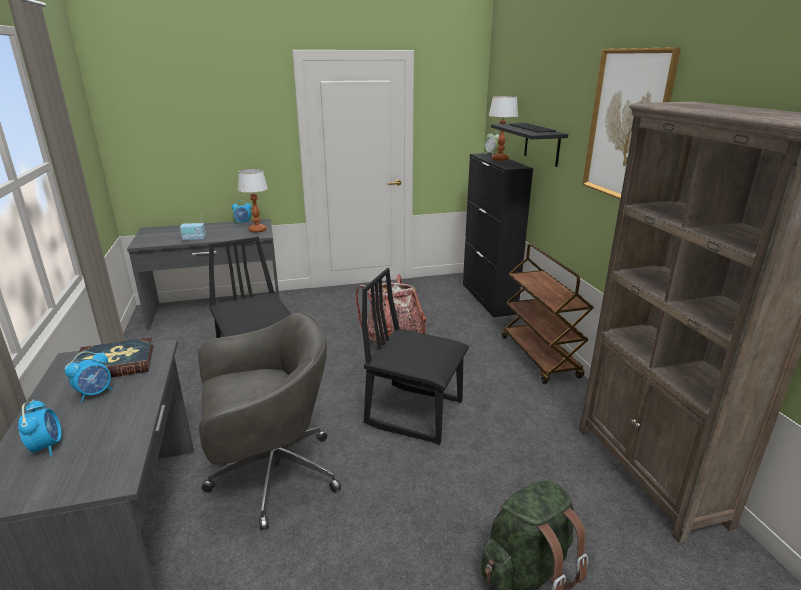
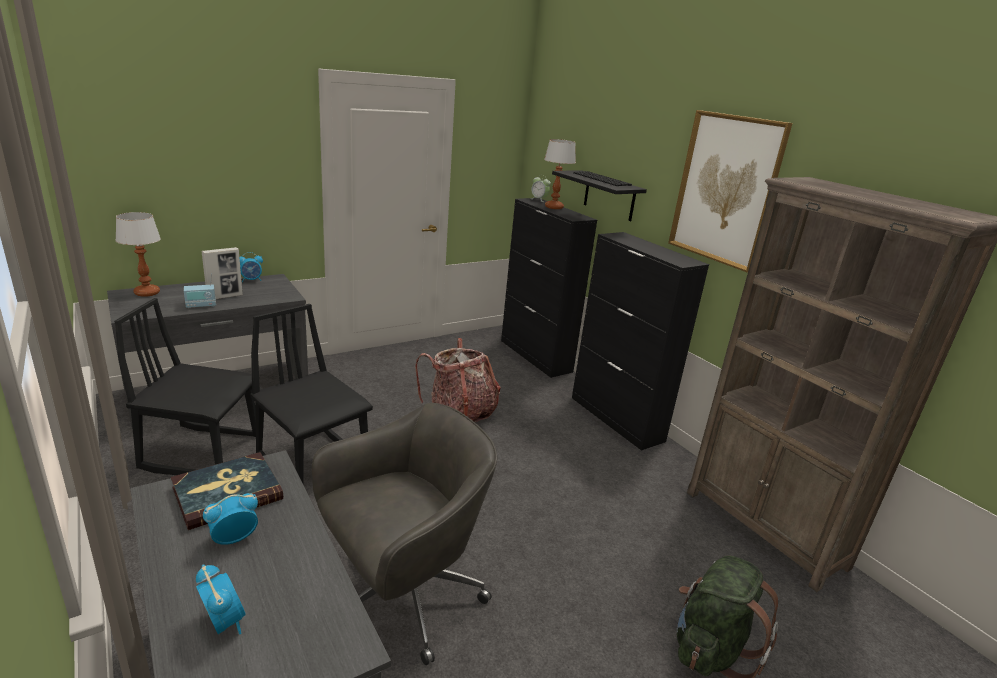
camera: 20 degrees left, 0 degrees up
alarm clock [64,351,112,402] -> alarm clock turned 150 degrees counterclockwise [203,493,258,545]
table lamp [238,169,268,233] -> table lamp moved to [116,212,161,297]
black chair [362,268,469,444] -> black chair moved to [114,298,256,475]
brown cart [502,244,594,384] -> black cabinet [572,232,709,451]
none -> picture frame [201,247,243,299]

